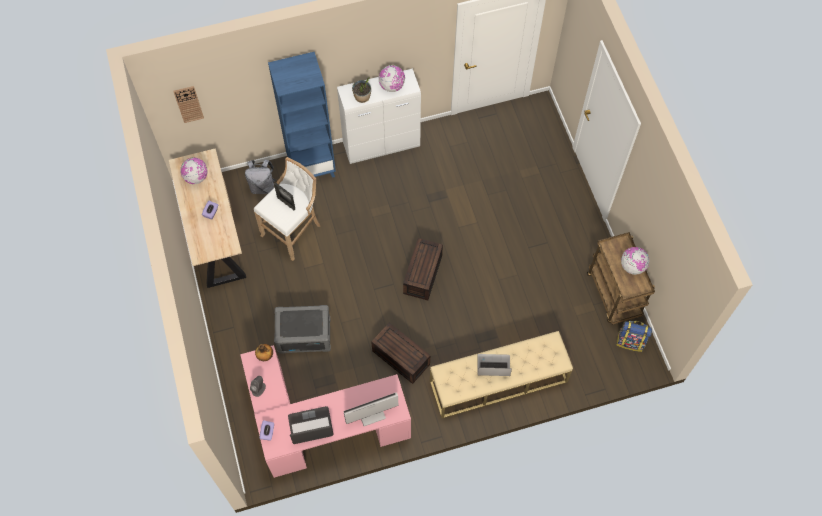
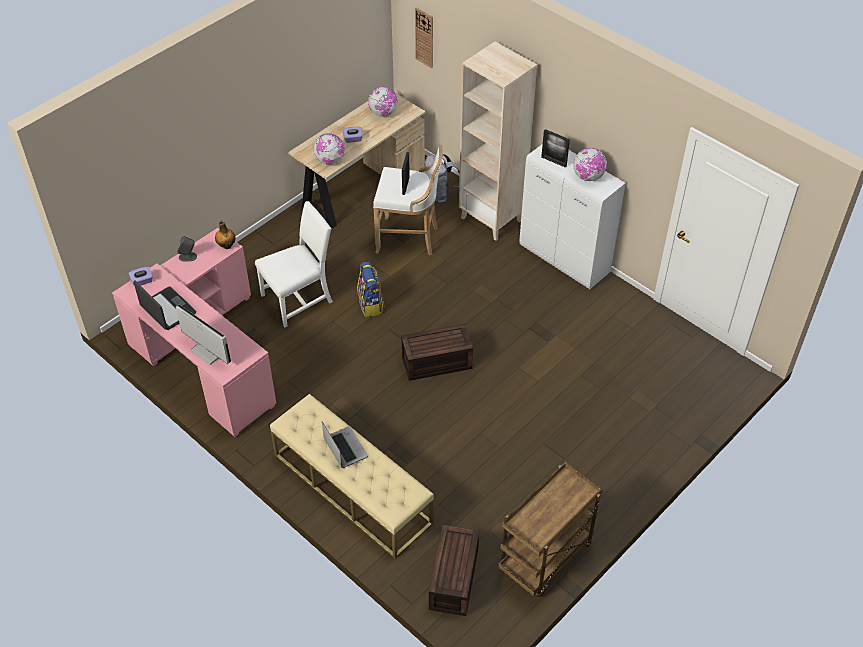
camera: 60 degrees right, 15 degrees down
blue bookcase [268,52,336,177] -> beige bookcase [459,41,537,241]
grey storage box [274,305,331,354] -> white chair [255,201,333,327]
potted plant [352,77,371,103] -> picture frame [541,129,570,167]
brown storage box [371,323,430,384] -> brown storage box moved to [429,525,479,616]
backpack [617,321,652,352] -> backpack moved to [357,262,384,317]
globe [621,247,650,275] -> globe moved to [313,133,344,165]

